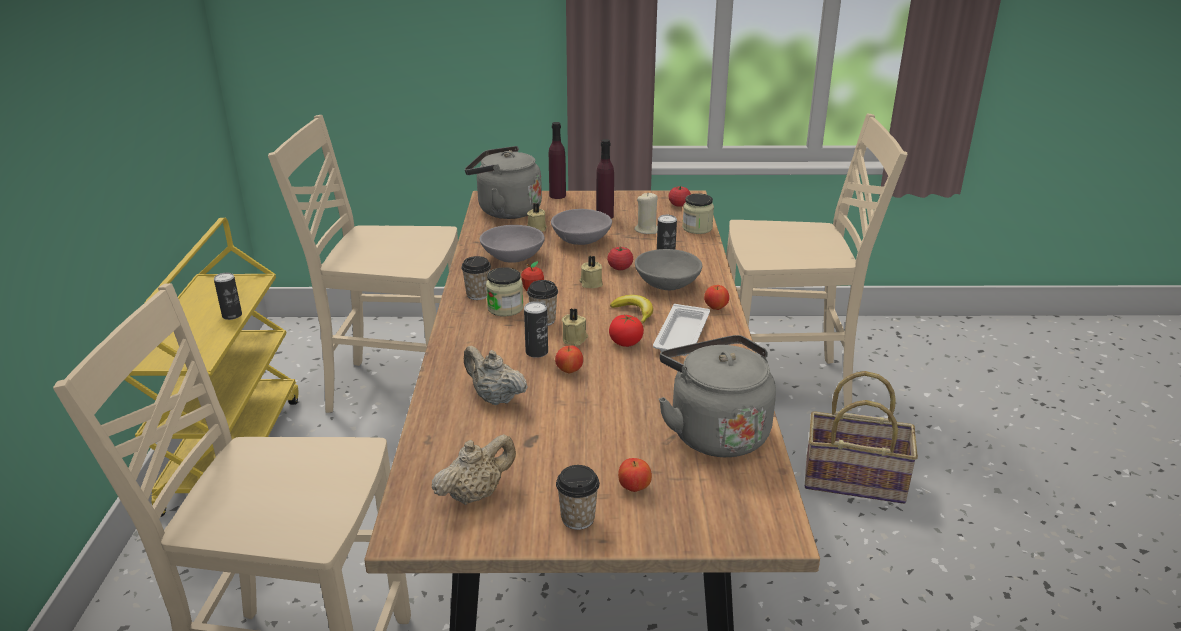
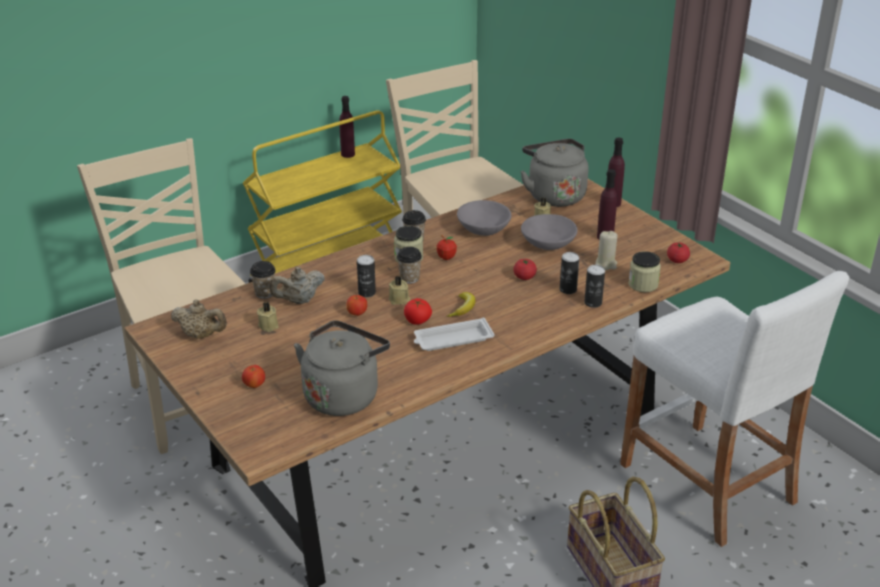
camera: 55 degrees right, 5 degrees up
can [214,272,242,320] -> can moved to [584,265,605,308]
beige teapot [464,346,528,405] -> beige teapot turned 120 degrees counterclockwise [270,267,325,304]
cup [556,465,600,530] -> cup moved to [250,261,276,299]
beige candle [579,255,603,288] -> beige candle moved to [257,302,279,332]
grey bowl [635,249,702,290] -> none
apple [704,285,729,310] -> none
beige chair [726,113,907,411] -> white stool [620,271,849,547]
none -> purple bottle [339,96,355,158]

